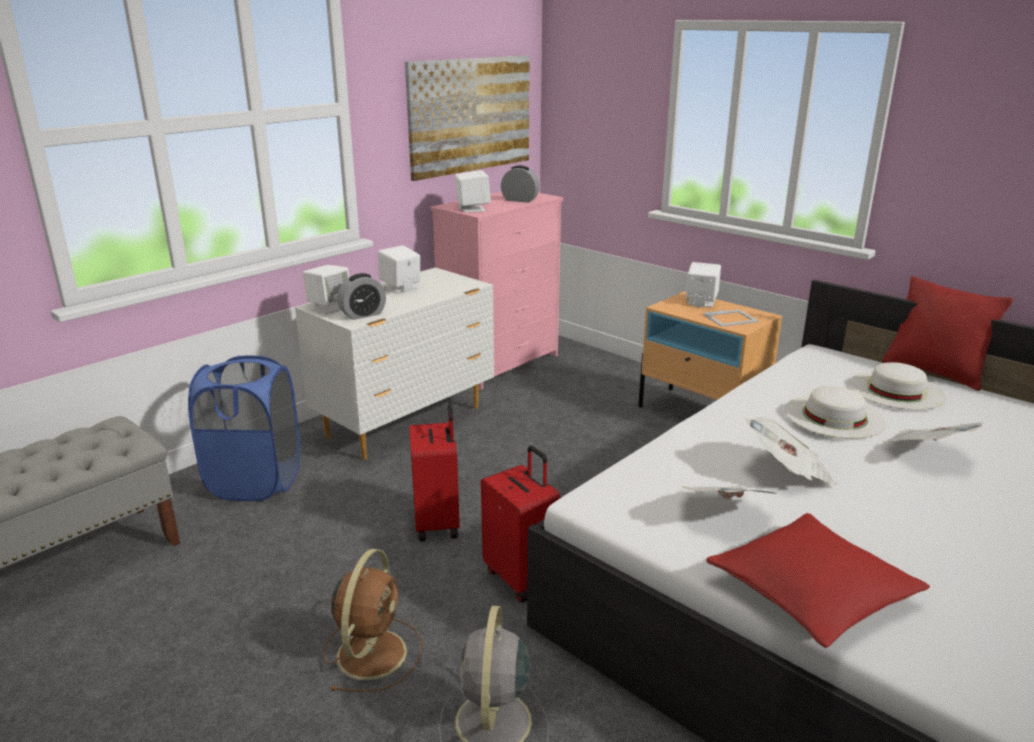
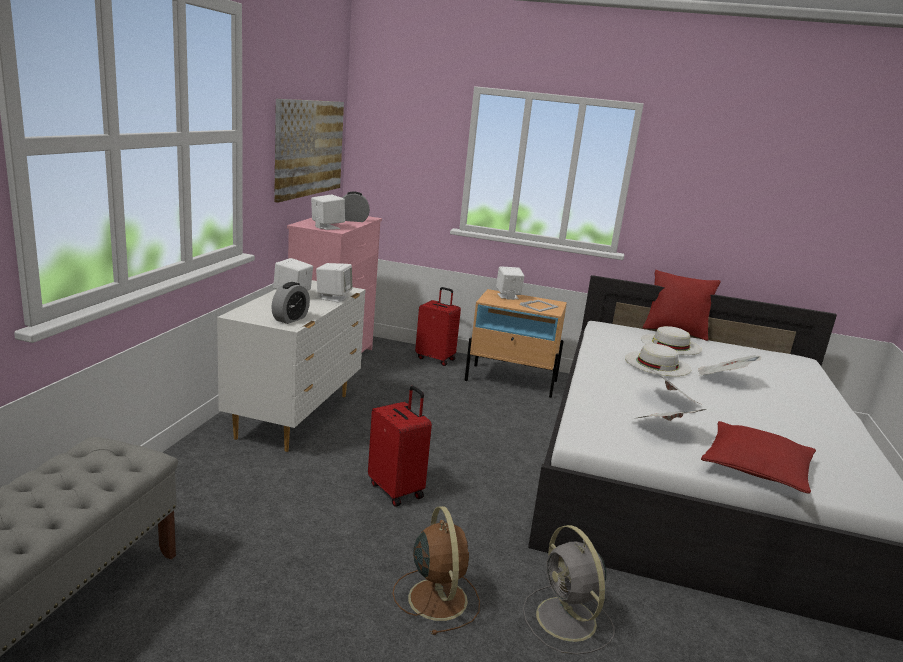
camera: 30 degrees left, 5 degrees down
blue laundry basket [188,356,300,501] -> none
white speaker [303,265,349,314] -> white speaker moved to [316,263,352,303]
red suitcase [481,446,561,603] -> red suitcase moved to [415,287,461,366]

